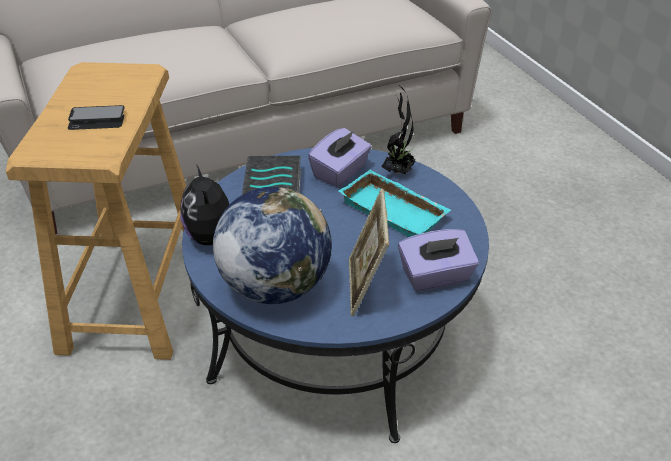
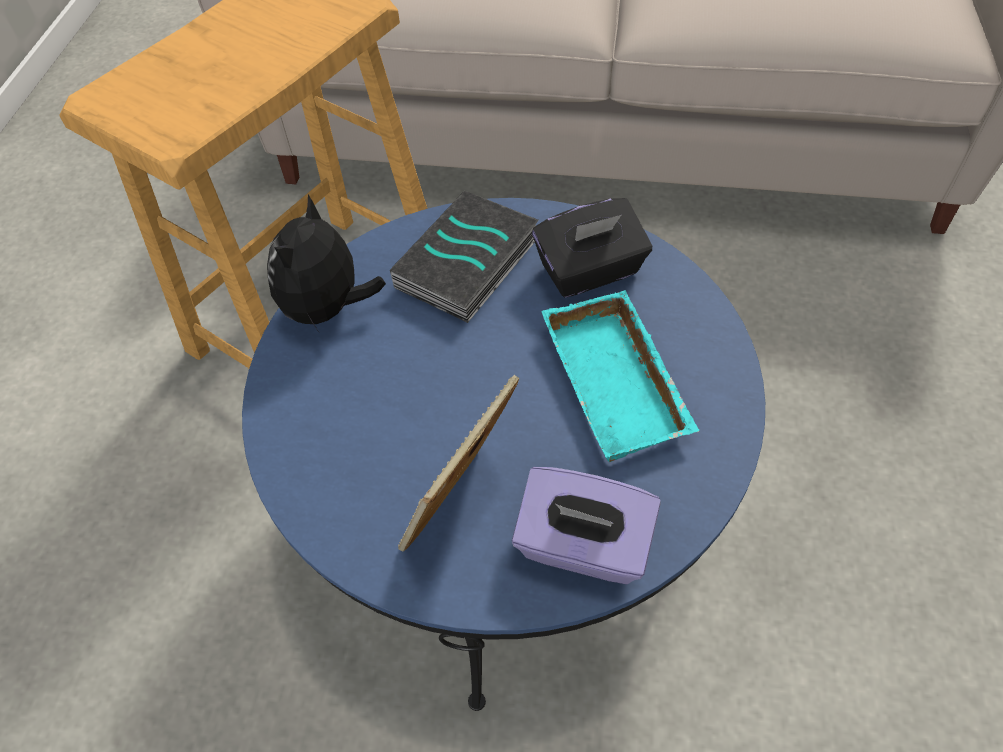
camera: 35 degrees right, 15 degrees up
phone [68,105,124,130] -> none
globe [213,187,332,304] -> none
purple tissue box [308,128,371,187] -> black tissue box [532,198,652,298]
potted plant [381,86,415,175] -> none

